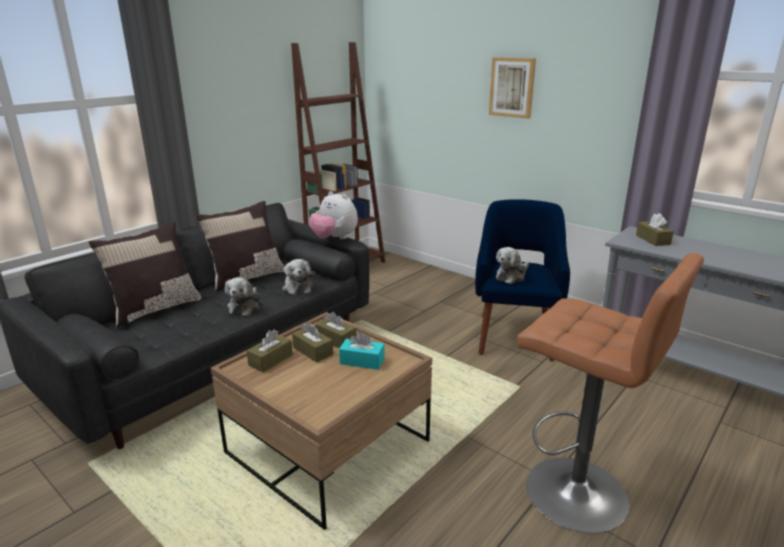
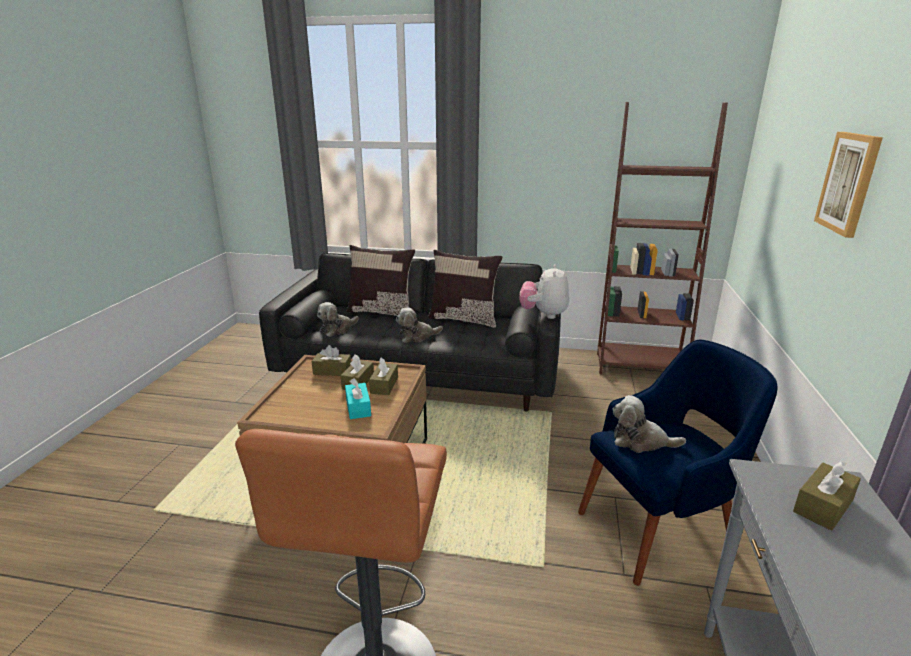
camera: 60 degrees right, 0 degrees up
plush toy [282,259,315,295] -> plush toy moved to [317,302,359,337]

